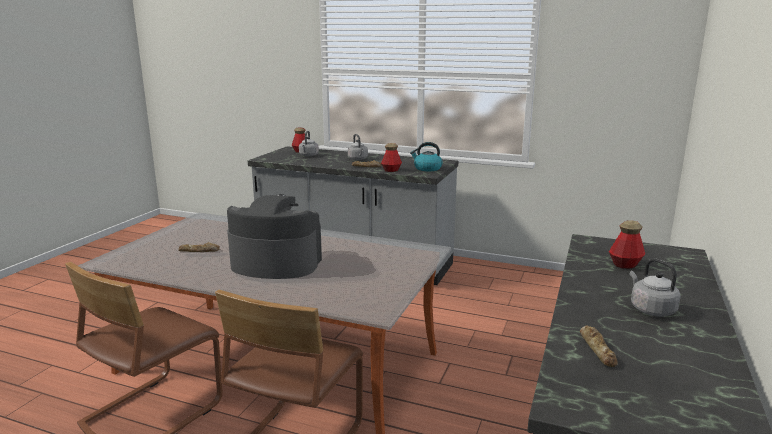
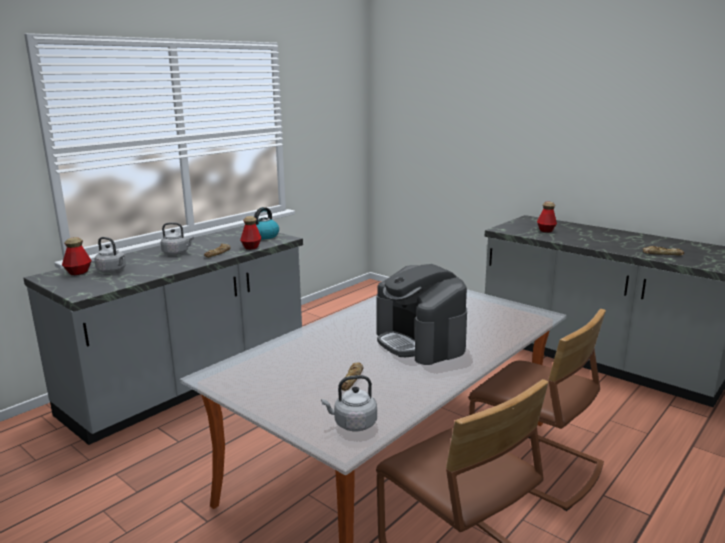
camera: 70 degrees left, 0 degrees up
coffee machine [227,194,322,279] -> coffee machine turned 60 degrees counterclockwise [376,264,467,365]
grey kettle [630,259,681,317] -> grey kettle moved to [321,375,377,431]

